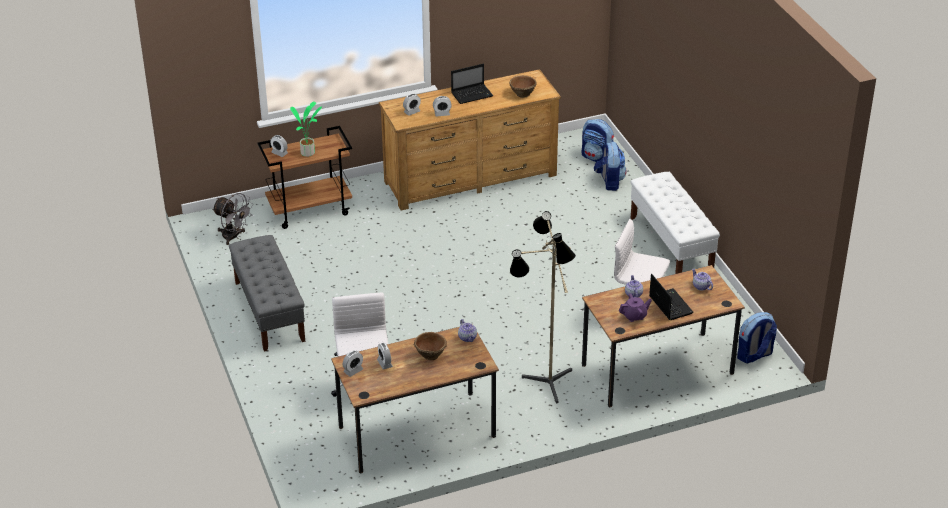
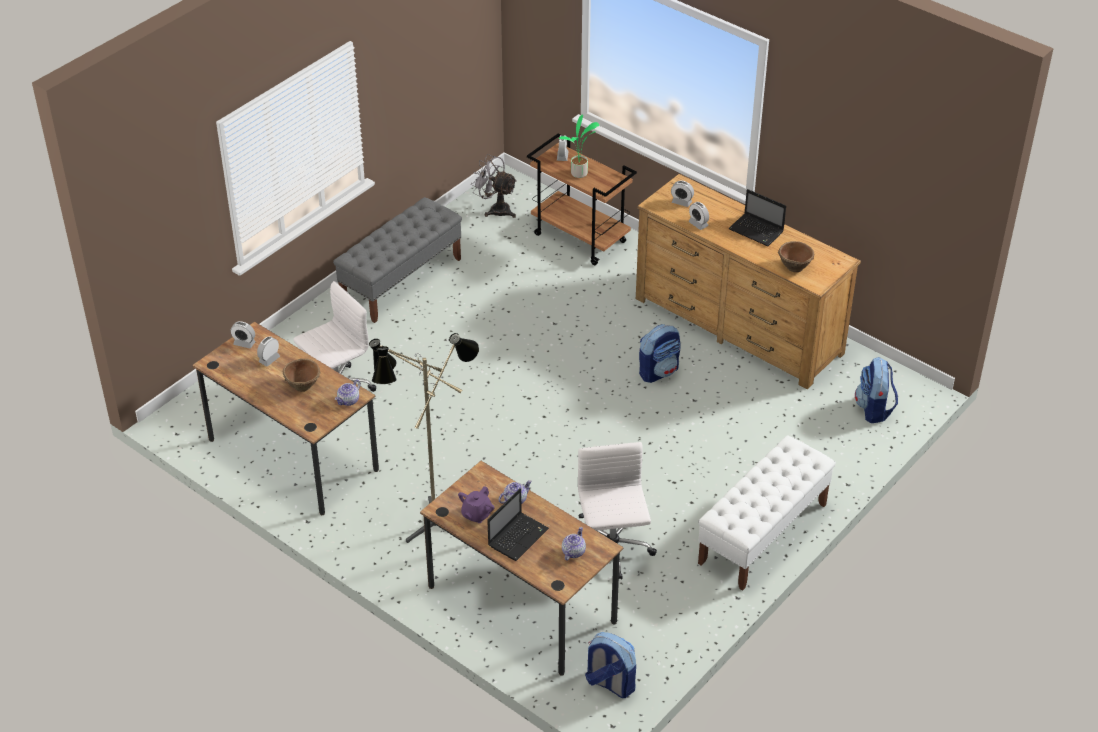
camera: 60 degrees right, 5 degrees up
grey fan [212,193,253,245] -> grey fan turned 120 degrees clockwise [471,154,517,218]
backpack [594,141,627,191] -> backpack moved to [639,324,681,383]
purple teapot [619,293,652,322] -> purple teapot turned 75 degrees clockwise [458,486,495,523]

